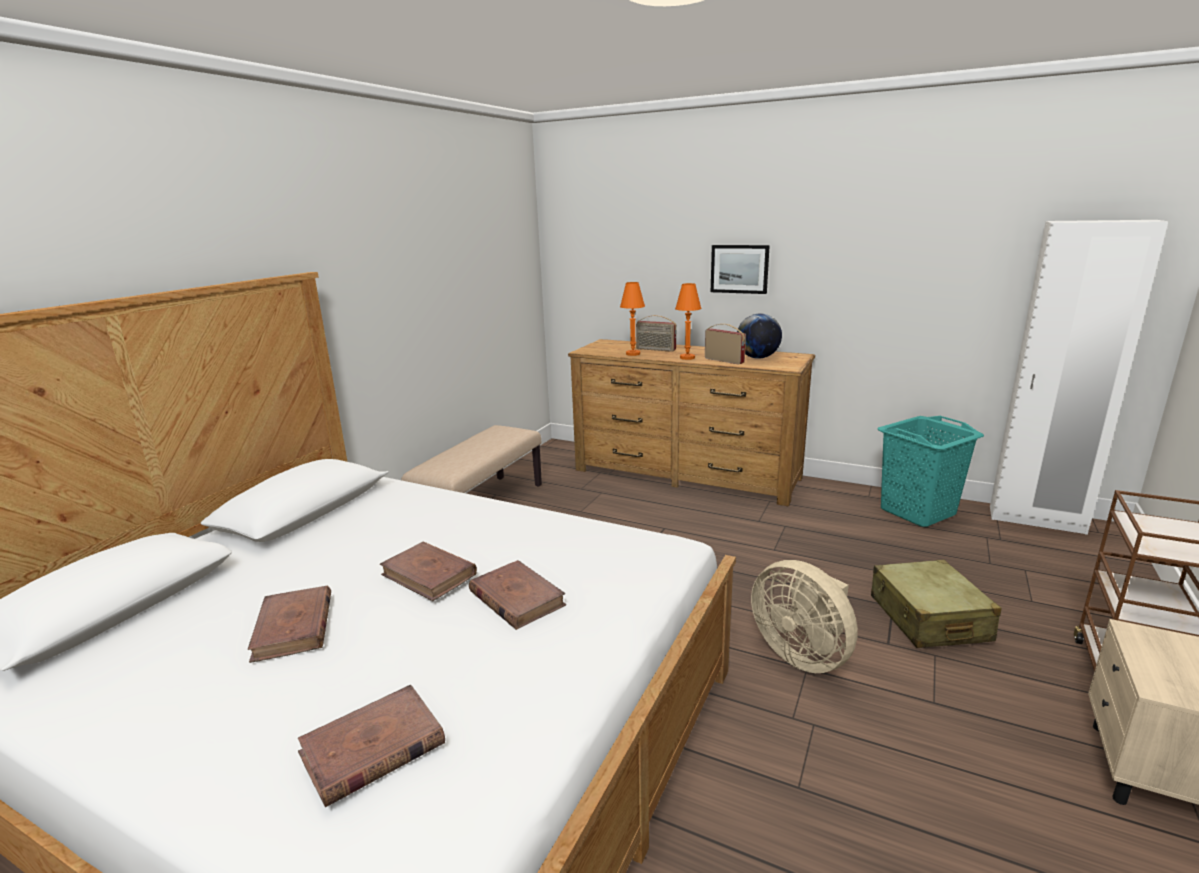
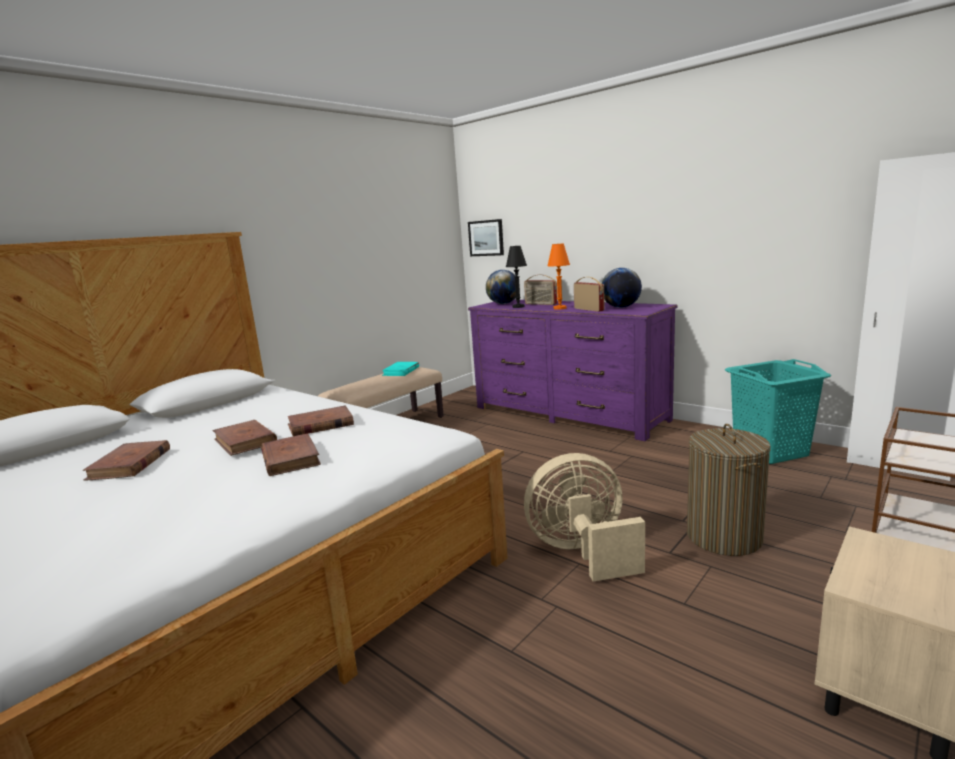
camera: 15 degrees right, 5 degrees down
brown book [298,685,445,807] -> brown book moved to [288,406,354,436]
brown dresser [568,339,815,507] -> purple dresser [468,300,678,441]
orange table lamp [620,282,645,356] -> black table lamp [506,246,527,308]
picture [711,245,770,294] -> picture moved to [468,219,504,256]
beige fan [751,560,858,673] -> beige fan turned 105 degrees clockwise [524,453,645,582]
beige suitcase [871,559,1001,648] -> laundry basket [687,424,771,556]
none -> turquoise book [382,362,419,376]
none -> globe [486,270,516,304]

